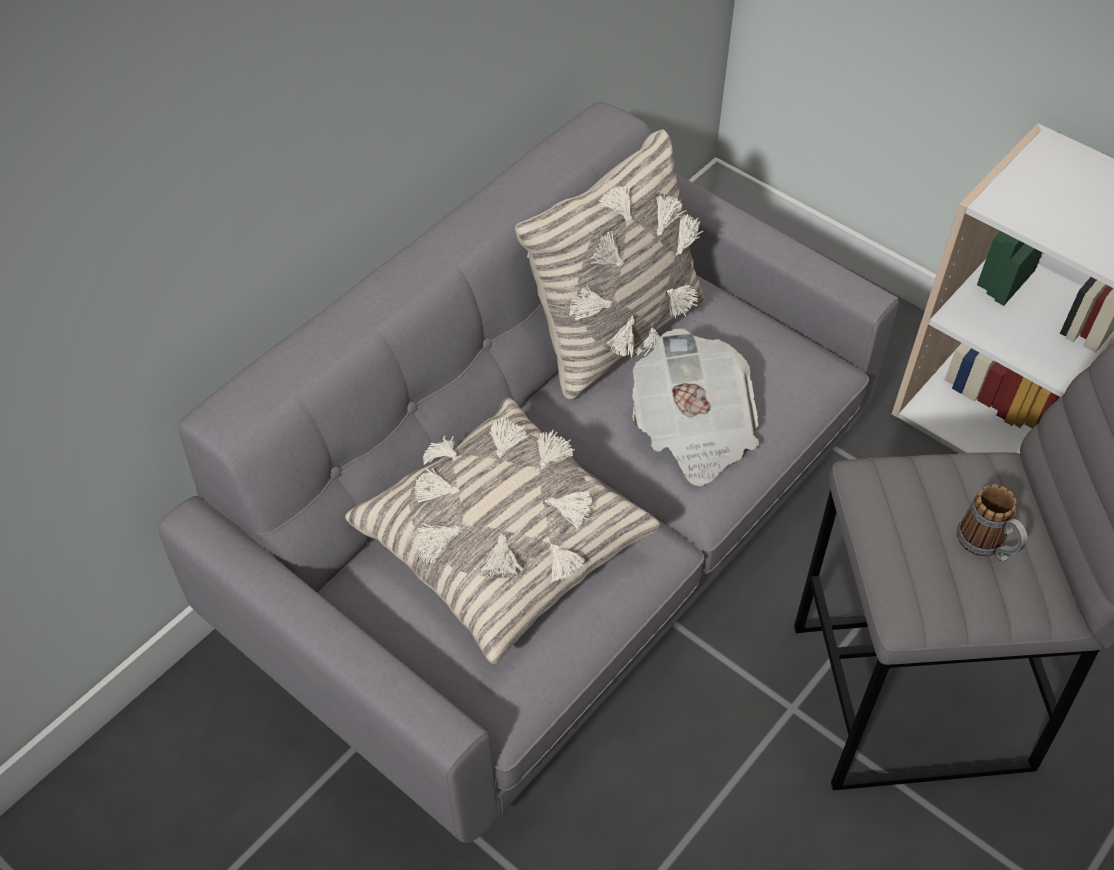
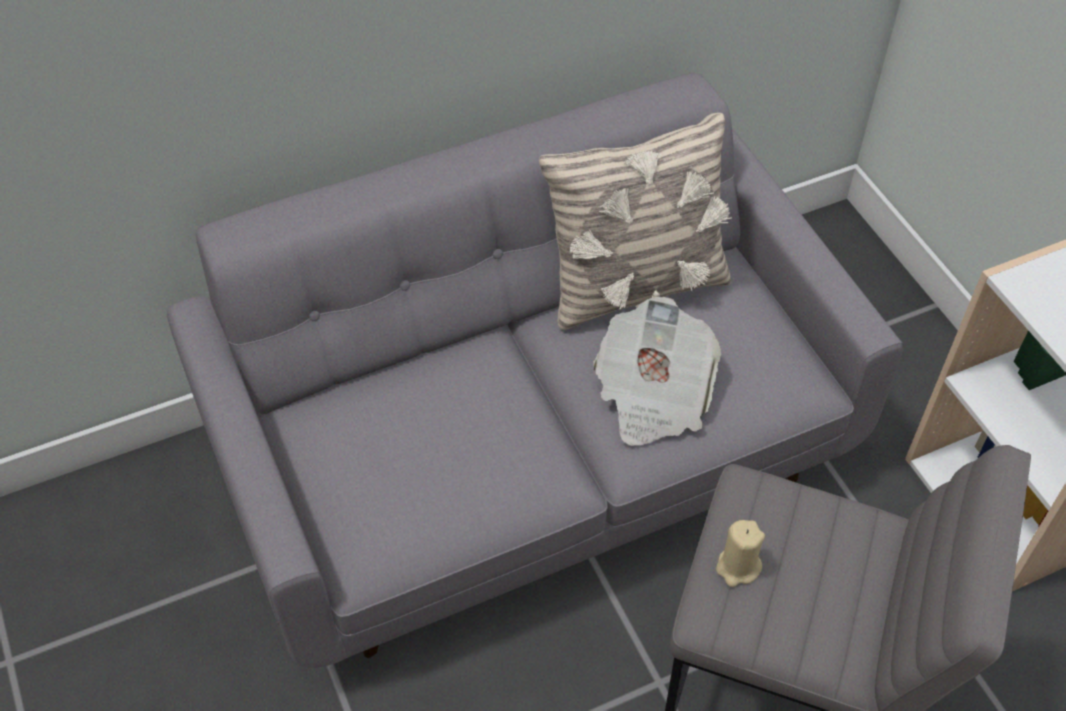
camera: 25 degrees right, 0 degrees up
beige pillow [345,398,660,664] -> none
mug [957,484,1028,563] -> none
none -> beige candle [716,520,765,587]

